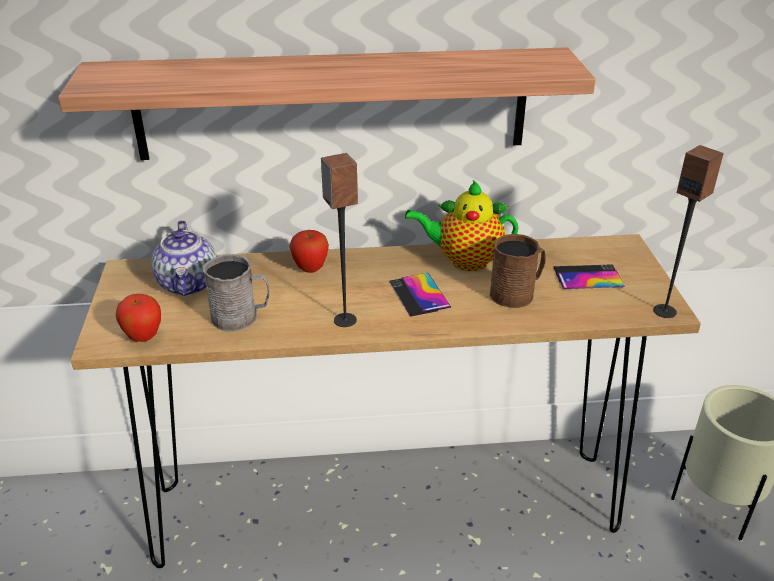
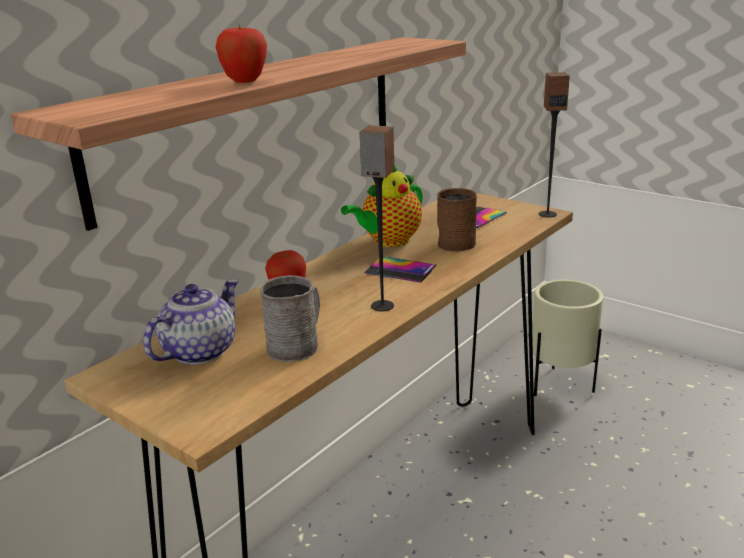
camera: 45 degrees left, 10 degrees down
apple [116,294,161,342] -> apple moved to [215,24,267,83]
teapot [152,220,217,296] -> teapot turned 90 degrees counterclockwise [143,279,239,365]

